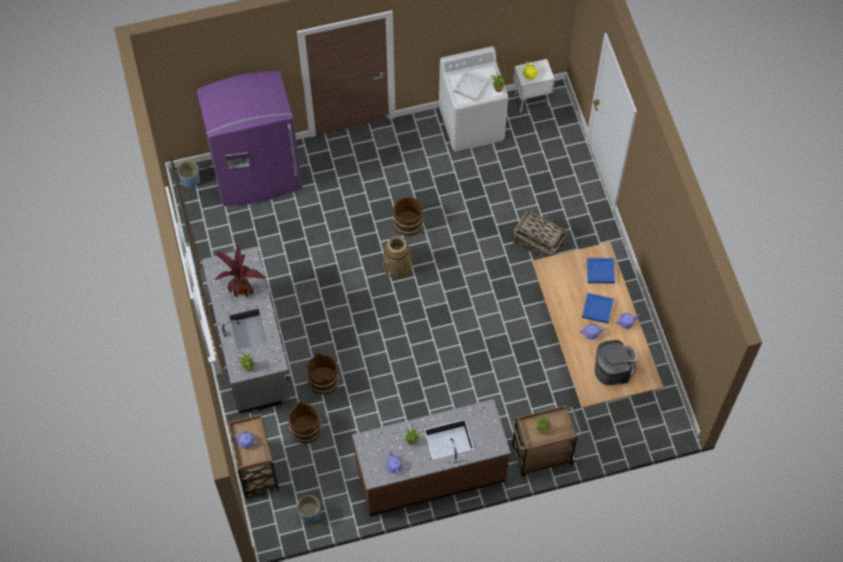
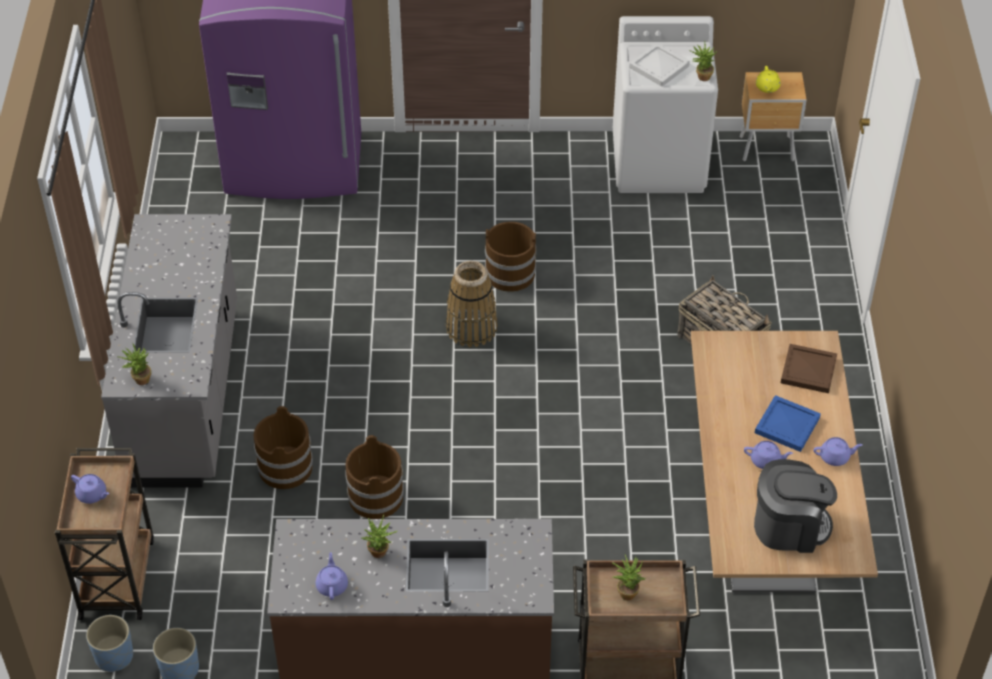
camera: 15 degrees right, 15 degrees down
blue planter [178,161,200,188] -> blue planter moved to [86,615,133,672]
potted plant [214,245,266,297] -> none
brown bucket [288,402,322,444] -> brown bucket moved to [345,435,404,519]
white nightstand [514,59,555,113] -> brown nightstand [739,72,807,161]
blue tray [587,258,615,284] -> brown tray [781,344,837,393]

